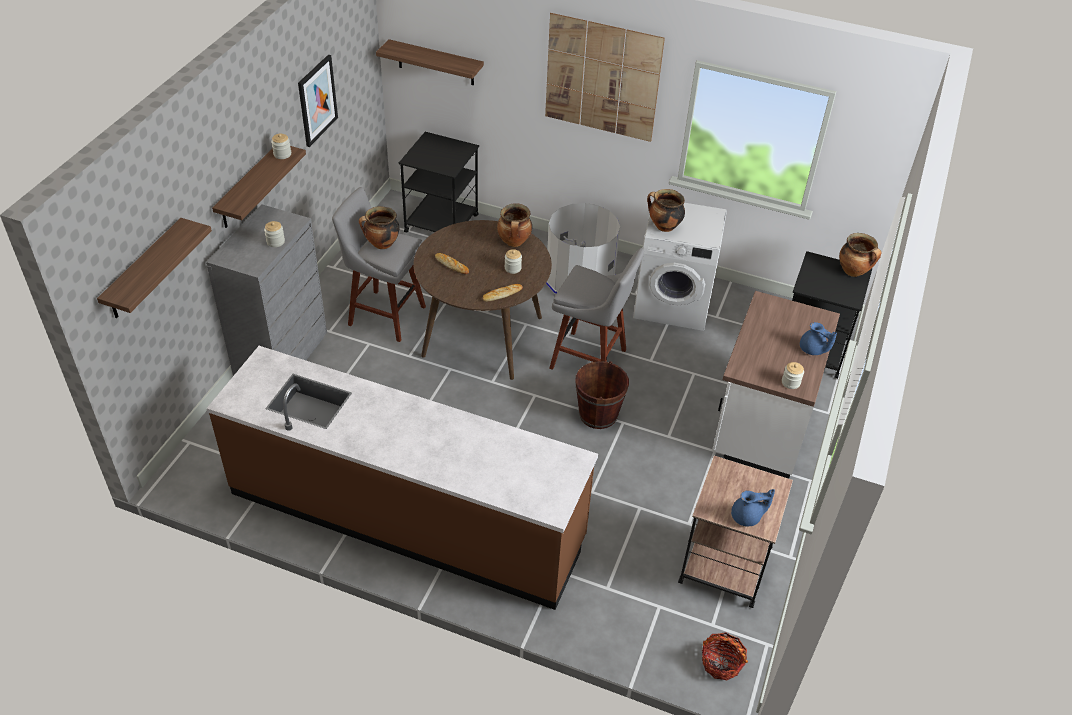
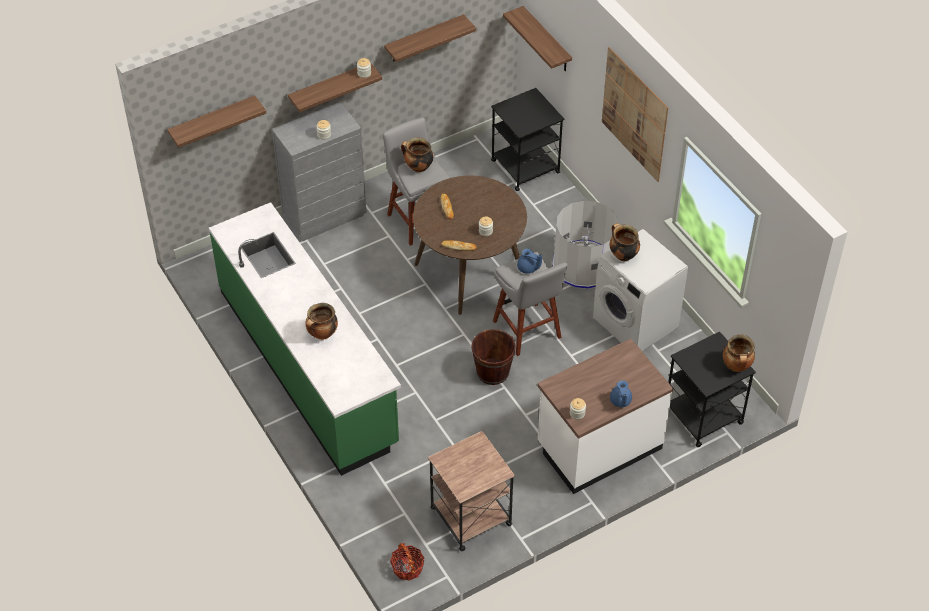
camera: 40 degrees right, 5 degrees up
brown counter [207,346,598,610] -> green counter [209,202,401,476]
picture [298,55,338,147] -> shelf [384,14,476,62]
cooking pot [497,203,532,247] -> cooking pot moved to [306,303,338,340]
blue teapot [731,489,775,526] -> blue teapot moved to [517,248,542,274]

